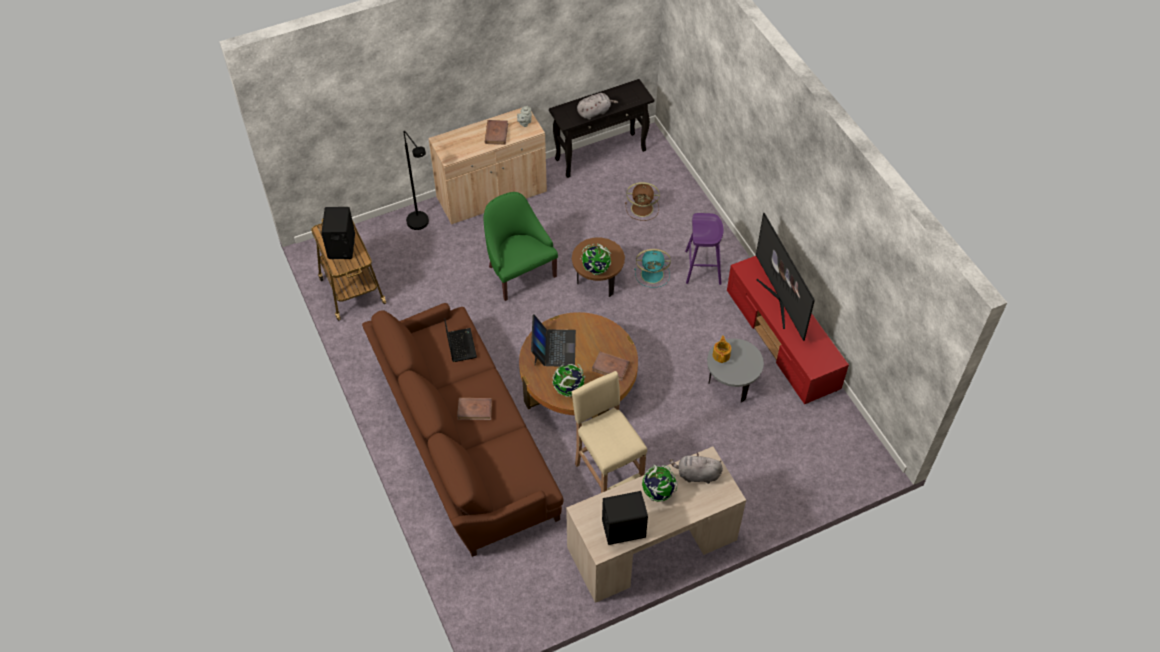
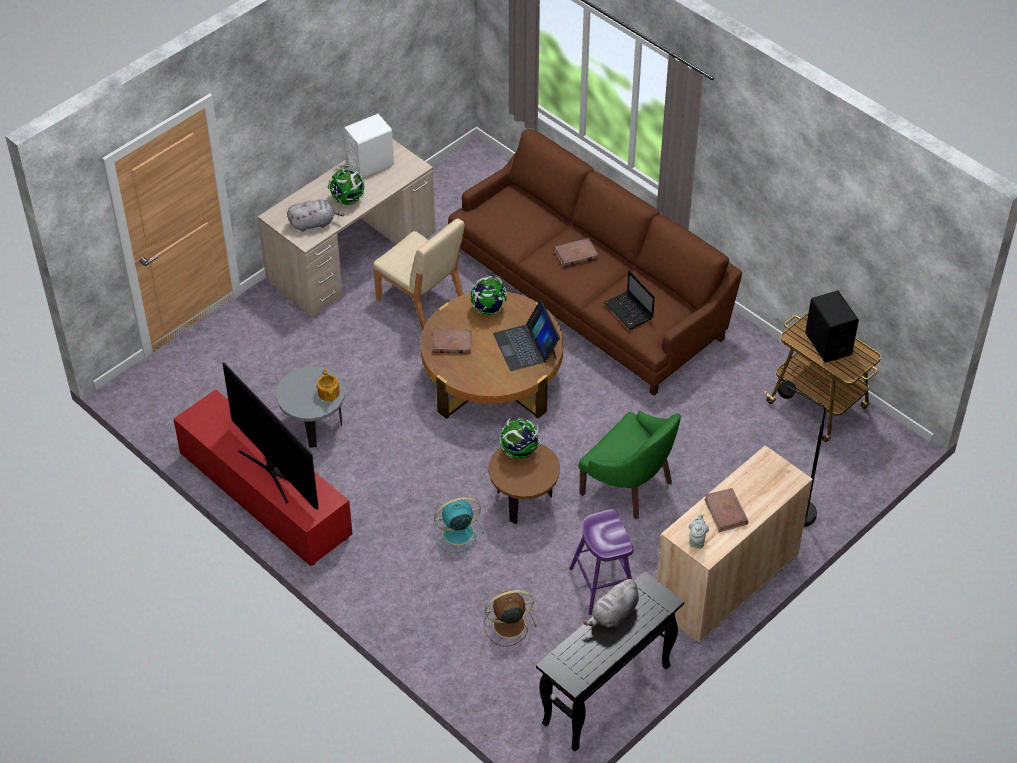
camera: 160 degrees right, 5 degrees down
beige stool [571,371,647,493] -> beige chair [373,218,464,330]
black speaker [602,491,648,545] -> white speaker [344,114,394,178]
purple stool [685,213,724,285] -> purple stool moved to [569,509,634,615]

